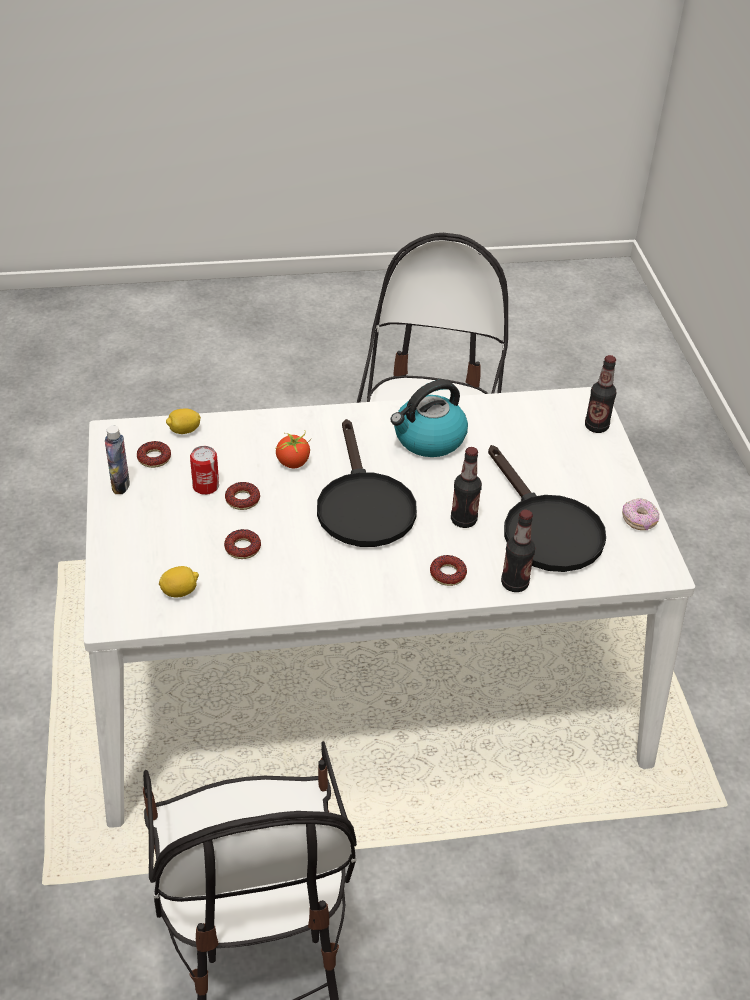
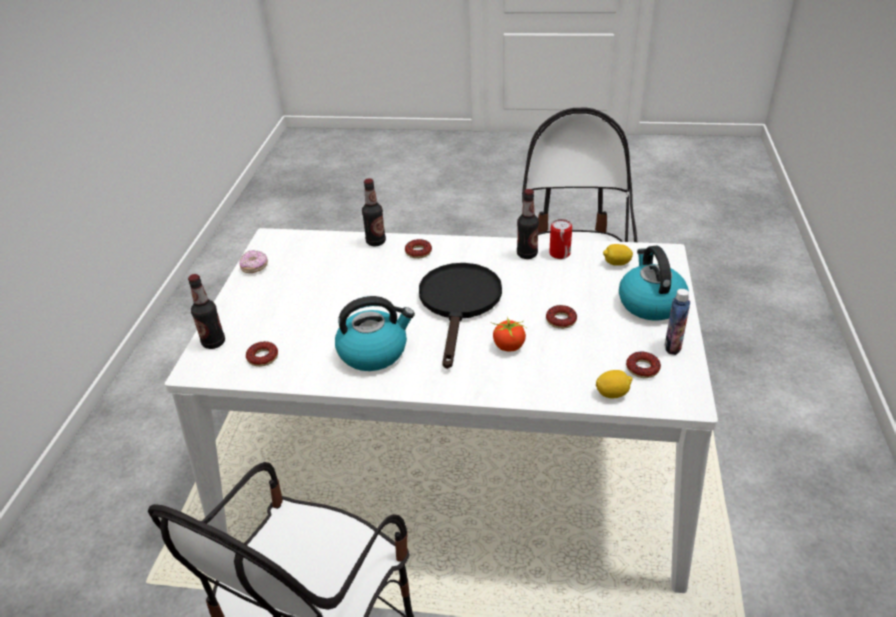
camera: 160 degrees left, 5 degrees down
can [190,446,219,495] -> can moved to [549,219,572,259]
donut [224,529,261,559] -> donut moved to [246,341,278,367]
bottle [451,447,482,528] -> bottle moved to [517,189,539,259]
black frying pan [488,445,606,572] -> none
none -> kettle [619,246,689,321]

